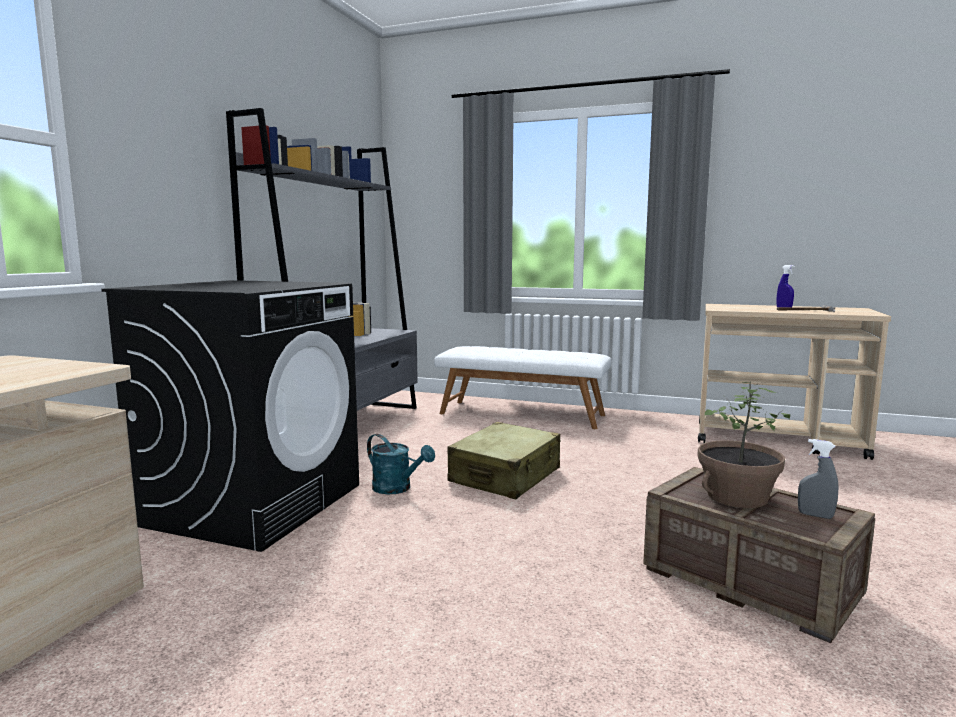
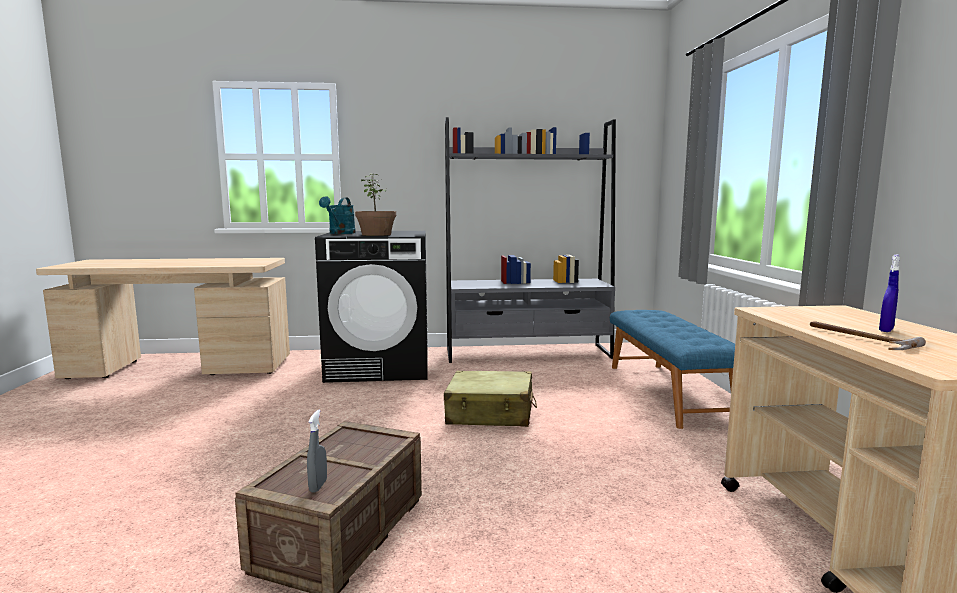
camera: 65 degrees right, 0 degrees up
turquoise watering can [367,434,435,494] -> turquoise watering can moved to [319,196,356,234]
white bench [434,346,611,429] -> blue bench [610,310,735,429]
potted plant [697,382,790,508] -> potted plant moved to [355,173,396,236]

